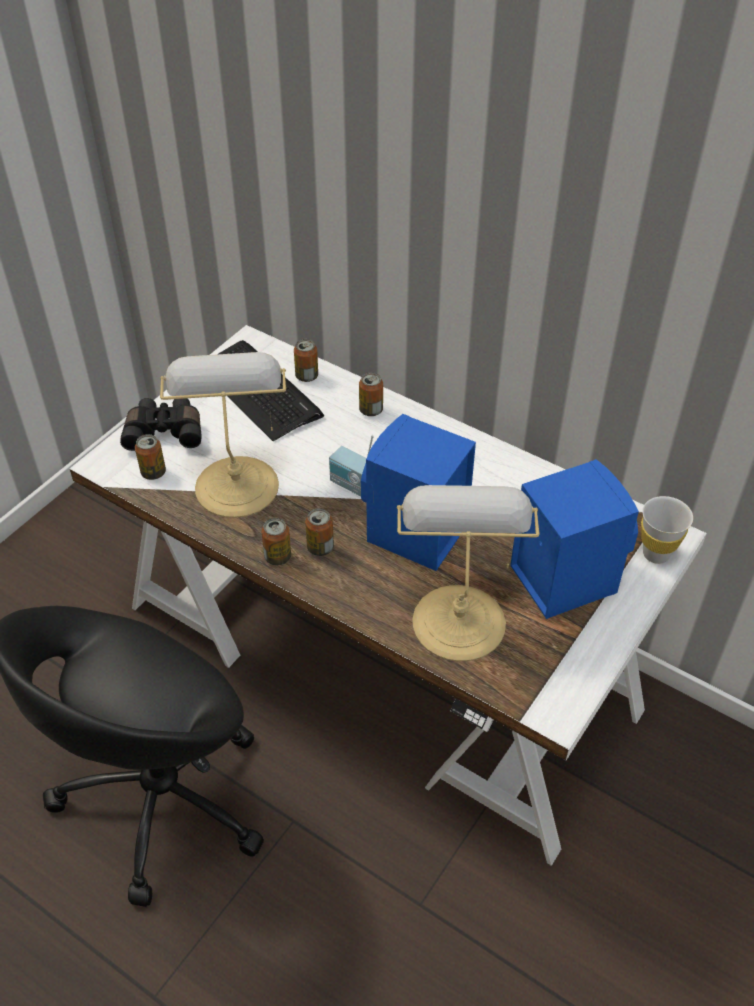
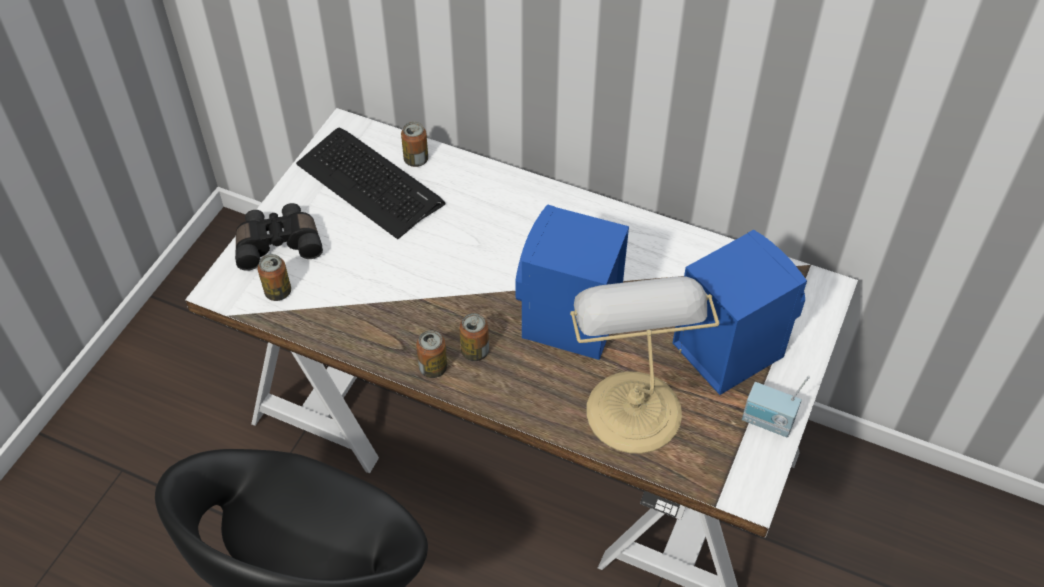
camera: 10 degrees left, 5 degrees up
table lamp [160,352,286,518] -> none
radio [329,435,374,496] -> radio moved to [742,376,810,437]
can [359,372,383,416] -> none
white cup [641,496,693,564] -> none

